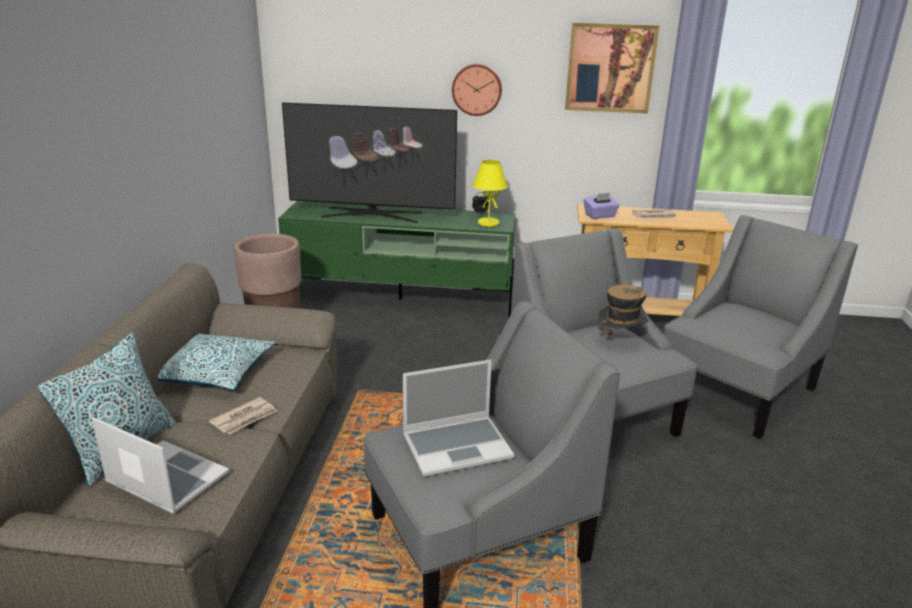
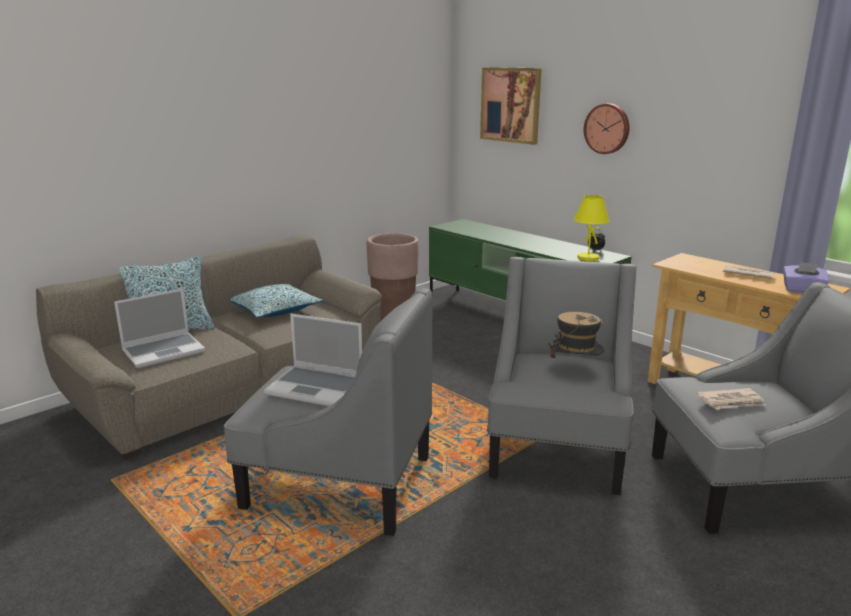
camera: 40 degrees right, 5 degrees down
laptop [91,417,229,514] -> laptop turned 75 degrees clockwise [114,288,205,368]
newspaper [209,397,277,435] -> newspaper moved to [696,388,766,409]
television [282,102,457,223] -> none
picture [565,22,659,113] -> picture moved to [480,67,542,145]
purple tissue box [584,193,620,219] -> purple tissue box moved to [783,262,829,293]

